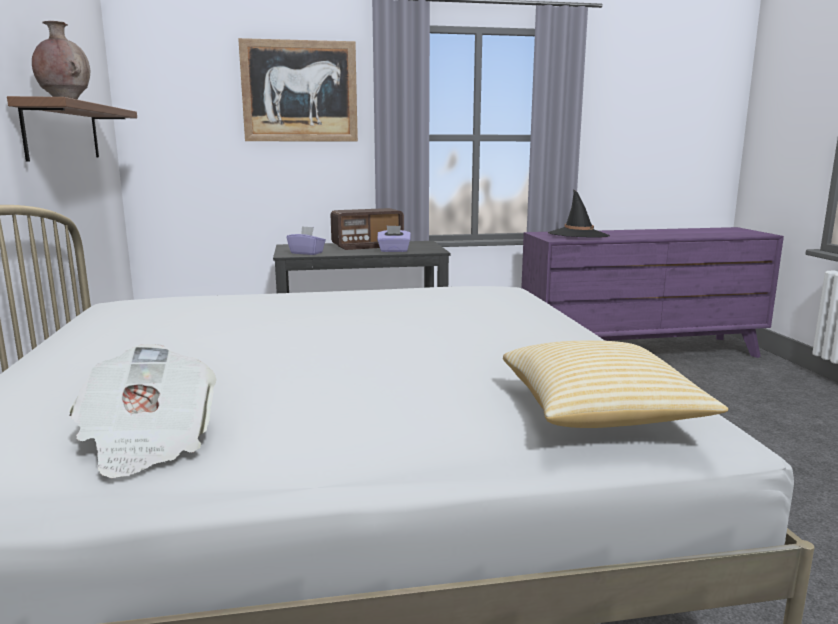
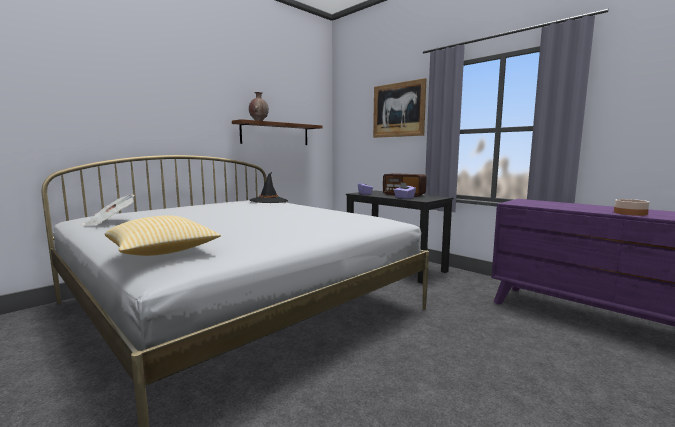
camera: 55 degrees right, 5 degrees down
black hat [548,189,610,238] -> black hat moved to [250,172,288,203]
none -> bowl [614,199,650,216]

